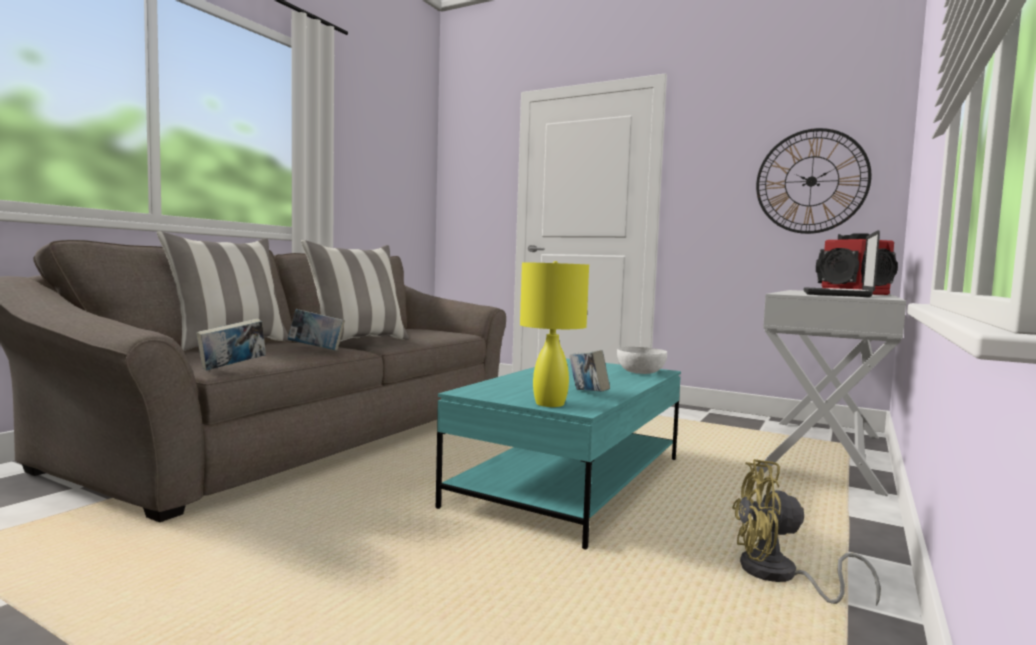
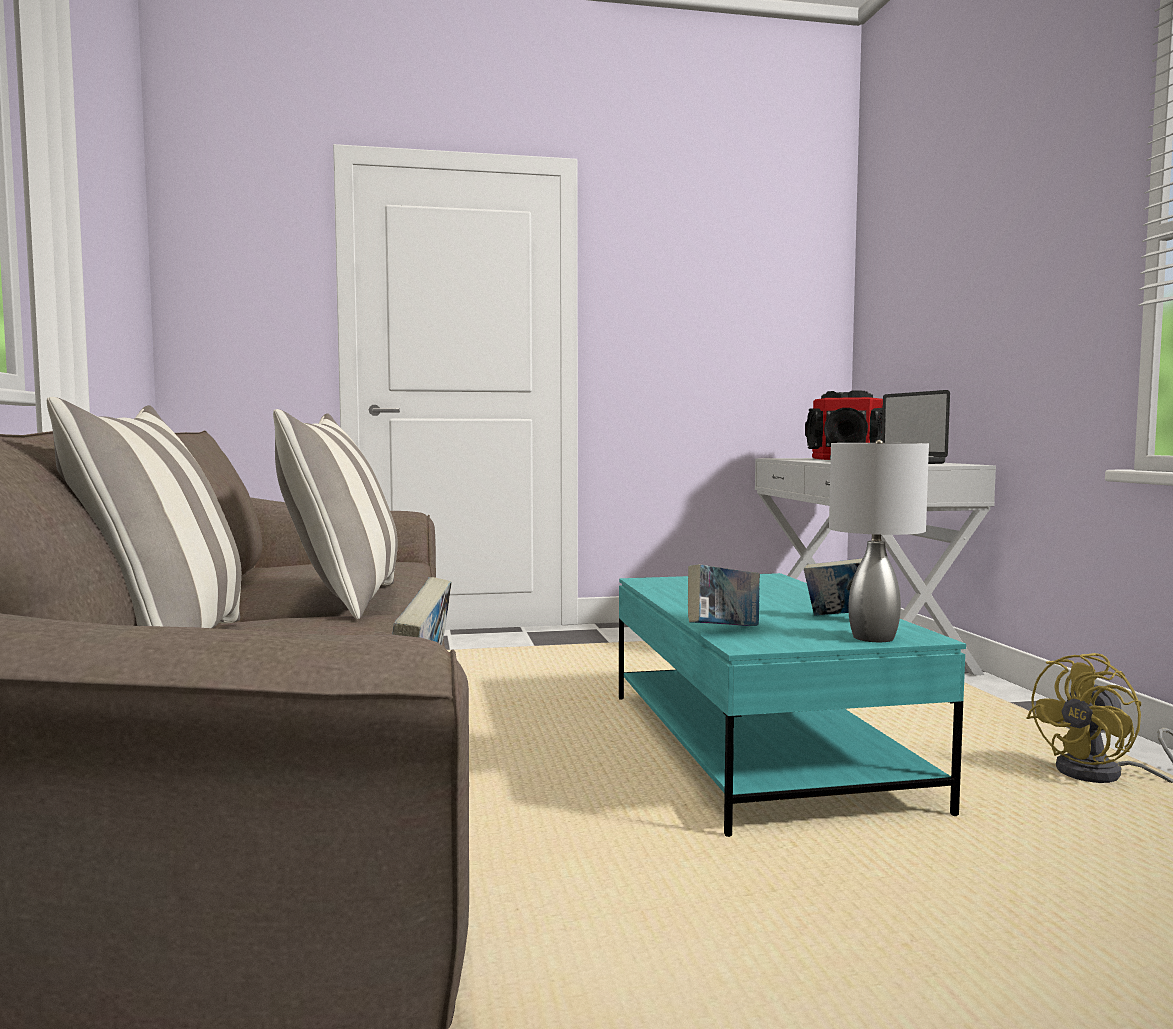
camera: 40 degrees left, 0 degrees up
book [288,309,345,351] -> book moved to [688,564,760,626]
yellow table lamp [520,261,589,407] -> grey table lamp [829,440,929,642]
white bowl [617,347,667,374] -> none
wall clock [756,128,871,234] -> none

